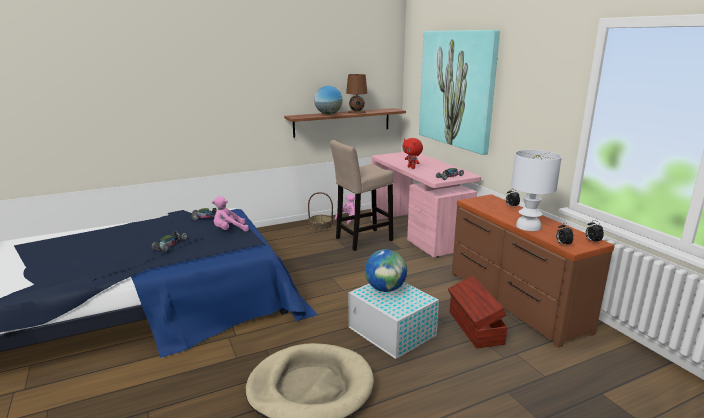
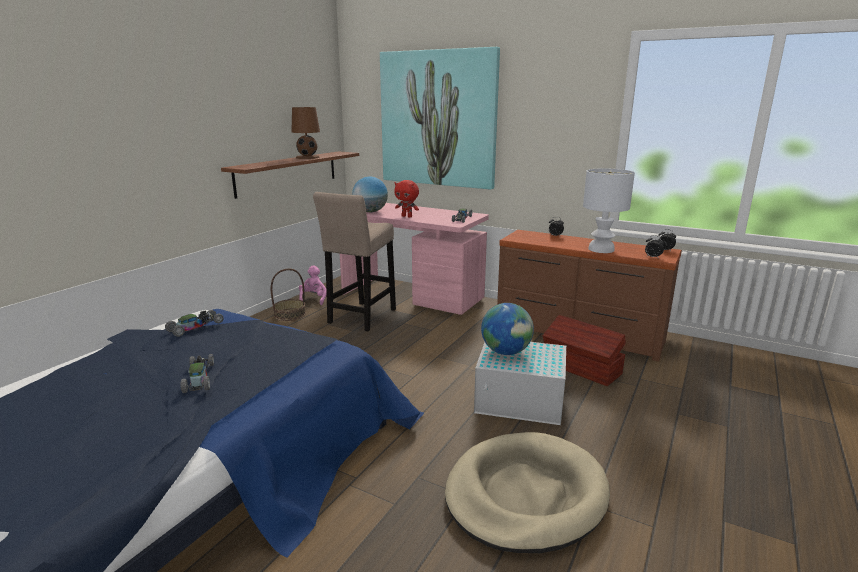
camera: 35 degrees left, 0 degrees up
pink plush toy [212,196,249,232] -> none
globe [314,86,343,115] -> globe moved to [352,176,388,212]

